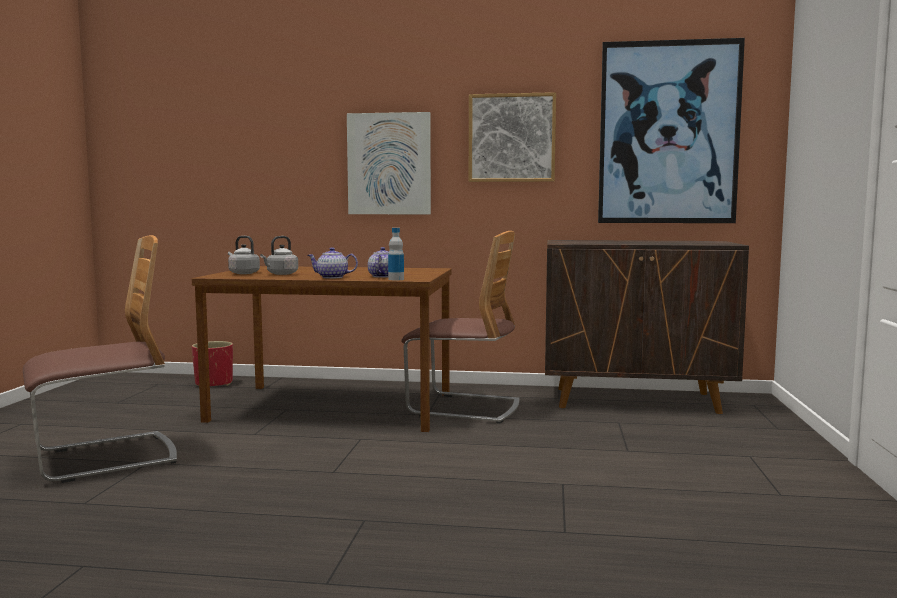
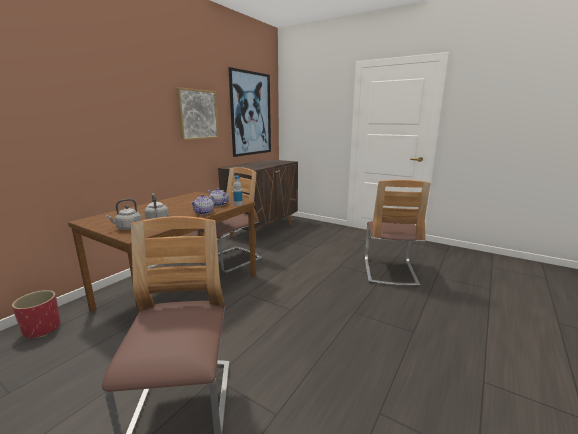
camera: 65 degrees left, 10 degrees up
picture [347,112,431,214] -> none
none -> chair [365,180,431,286]

